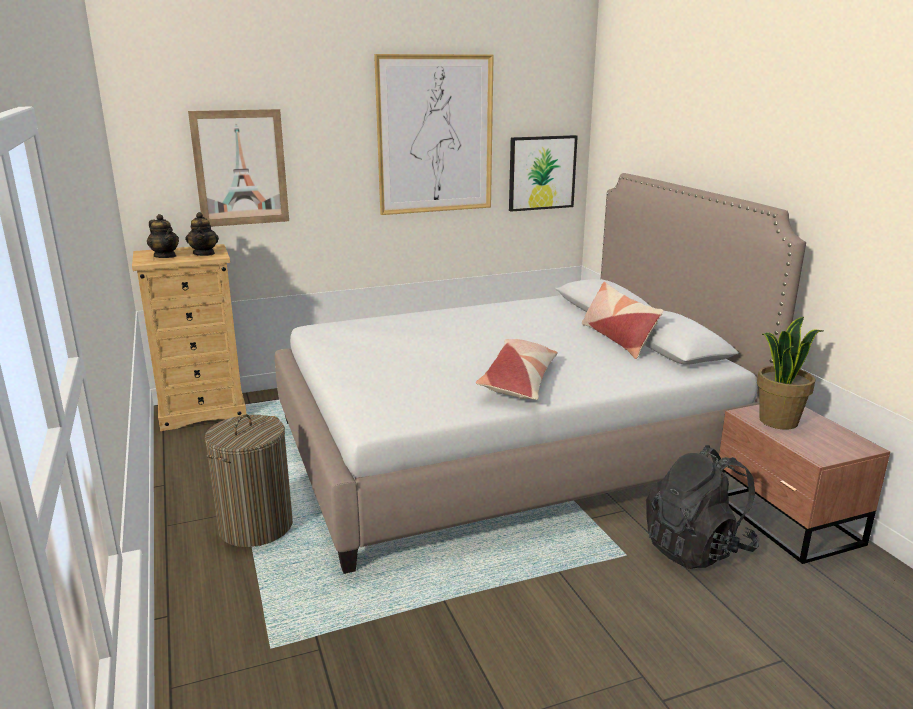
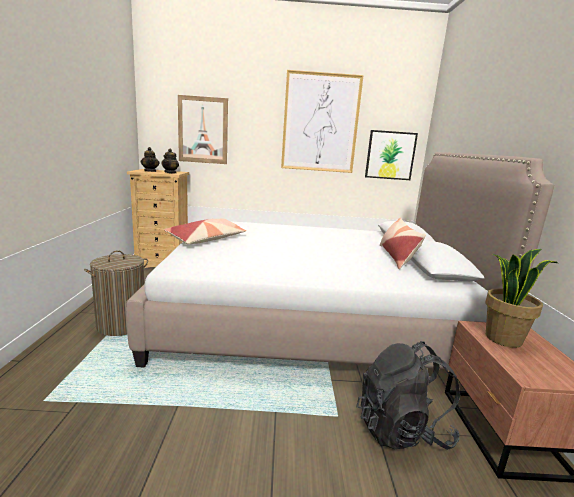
camera: 20 degrees right, 5 degrees down
pillow [476,339,558,400] -> pillow moved to [164,218,246,244]

